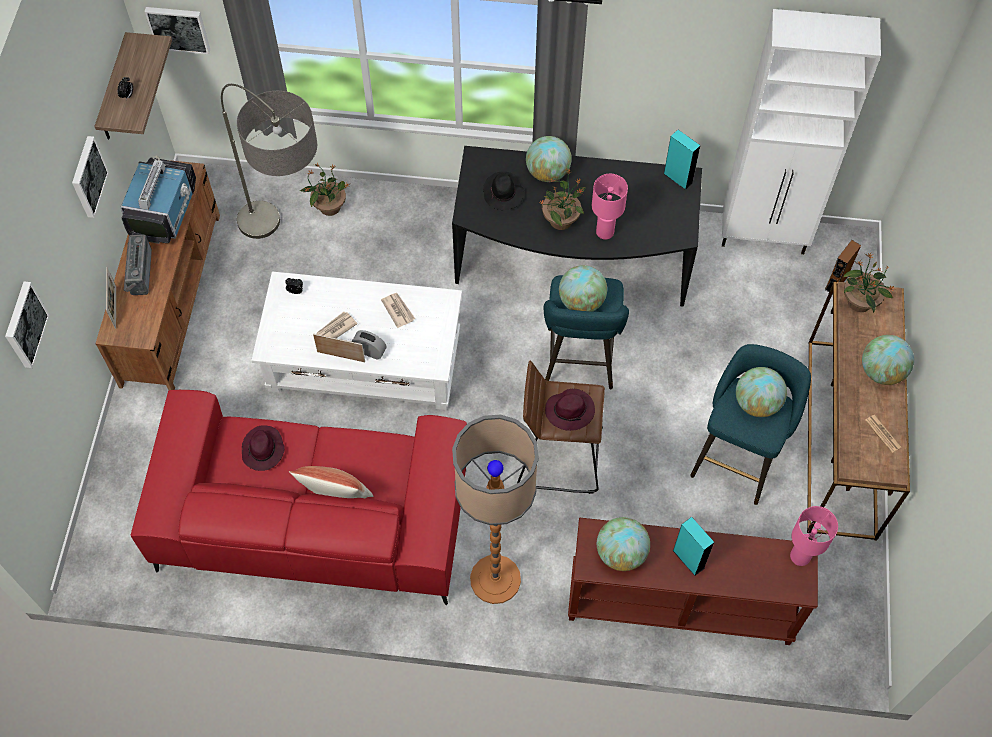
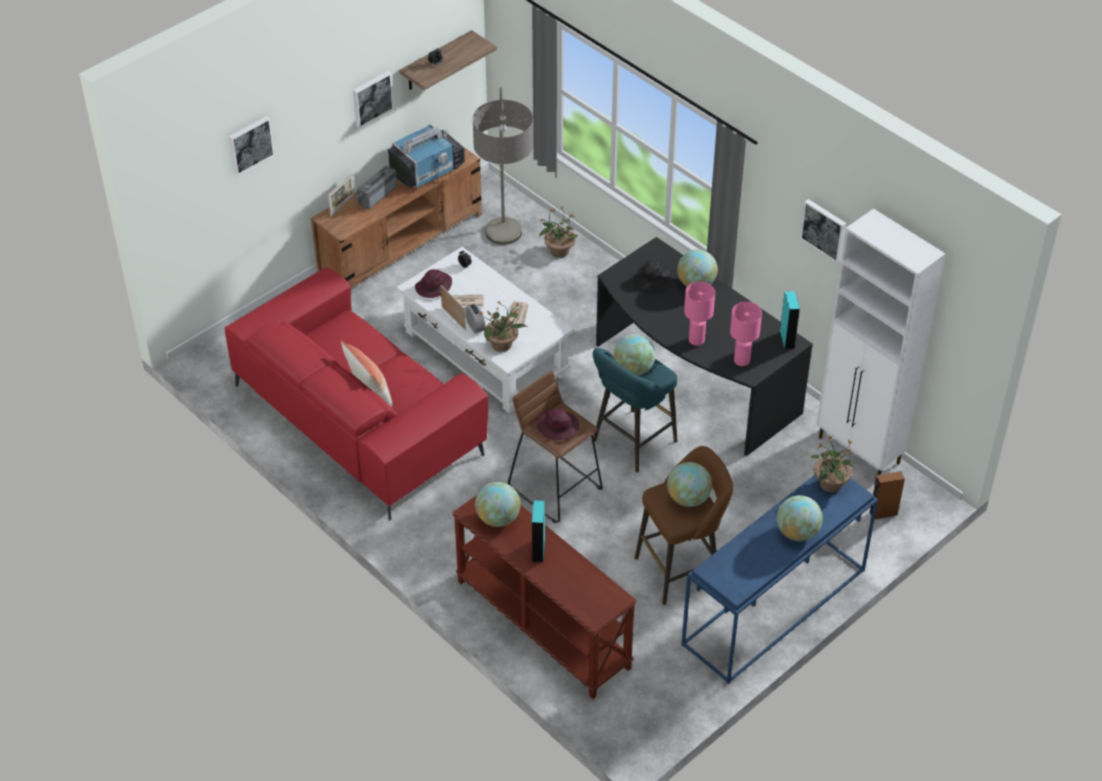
camera: 40 degrees right, 15 degrees down
picture [144,7,210,54] -> picture moved to [800,199,846,263]
purple hat [242,425,285,471] -> purple hat moved to [415,269,452,298]
floor lamp [452,415,539,604] -> none
potted plant [538,170,585,230] -> potted plant moved to [478,300,527,352]
turquoise stool [690,344,811,505] -> brown stool [635,446,733,605]
pink table lamp [790,506,838,566] -> pink table lamp moved to [730,302,762,366]
brown console table [807,282,910,541] -> blue console table [681,475,878,684]
newspaper [865,415,901,453] -> none

